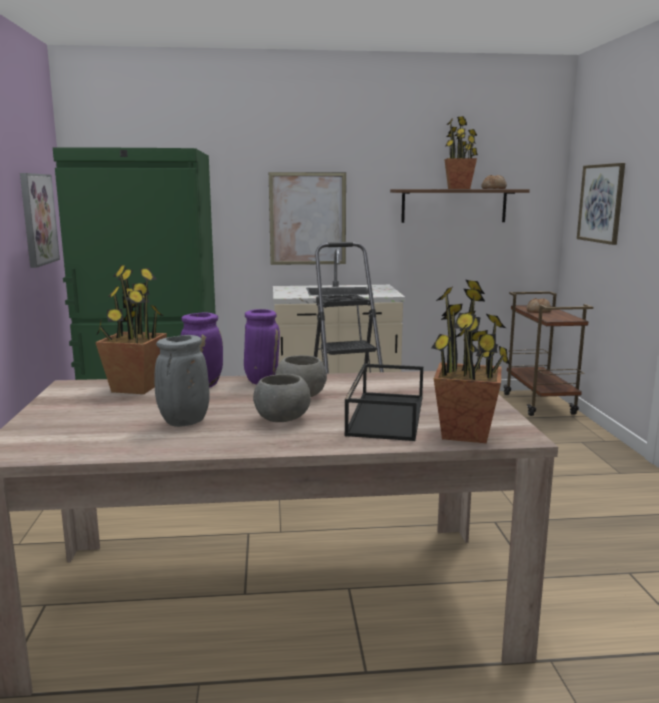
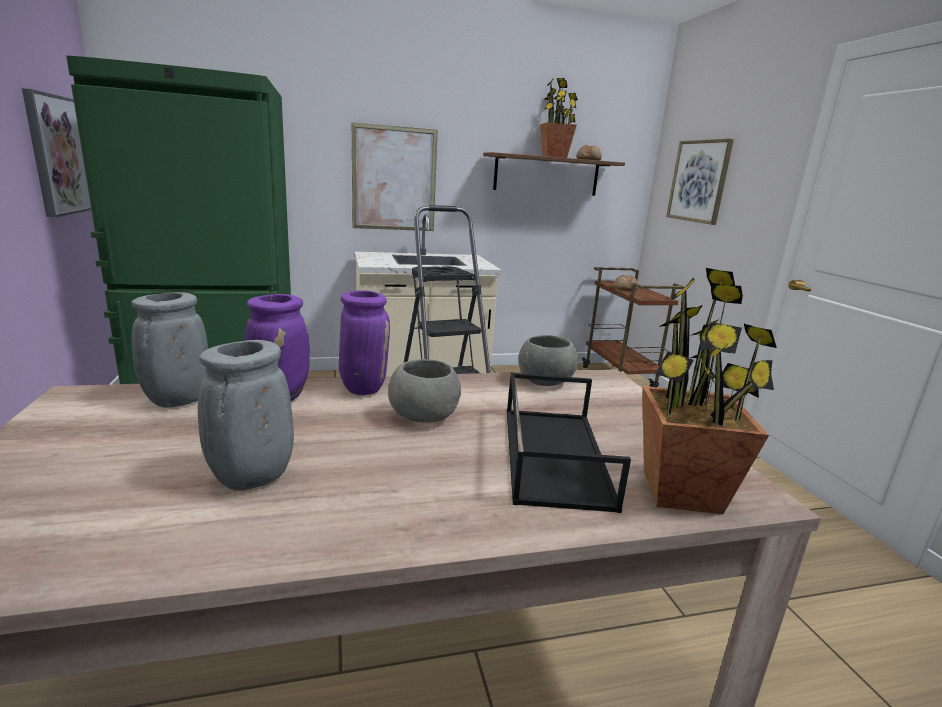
camera: 10 degrees left, 5 degrees up
potted plant [95,265,167,394] -> grey vase [131,292,208,407]
grey bowl [253,374,311,422] -> grey bowl moved to [518,335,578,386]

